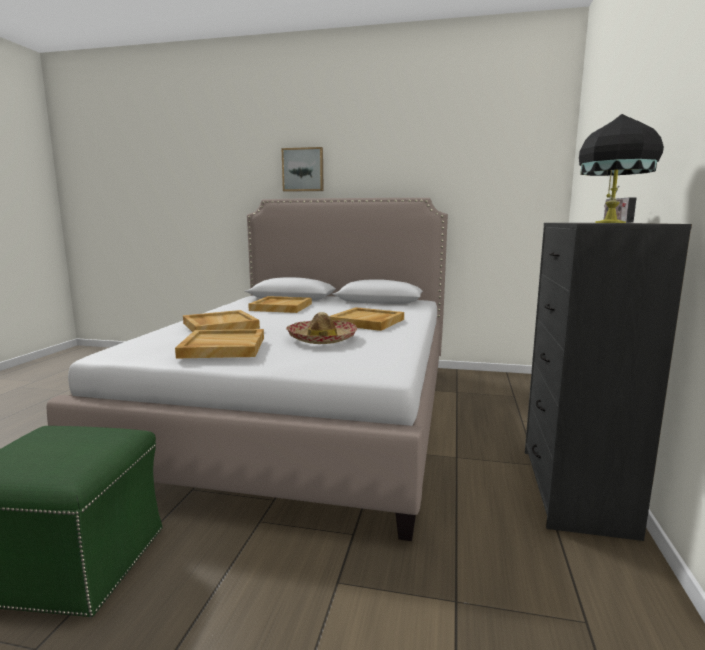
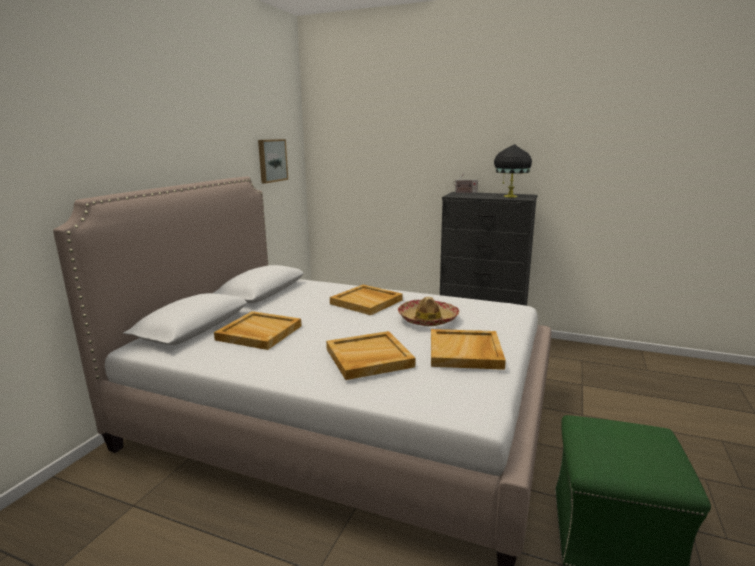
camera: 80 degrees left, 5 degrees up
picture [281,147,324,192] -> picture moved to [258,139,288,183]

